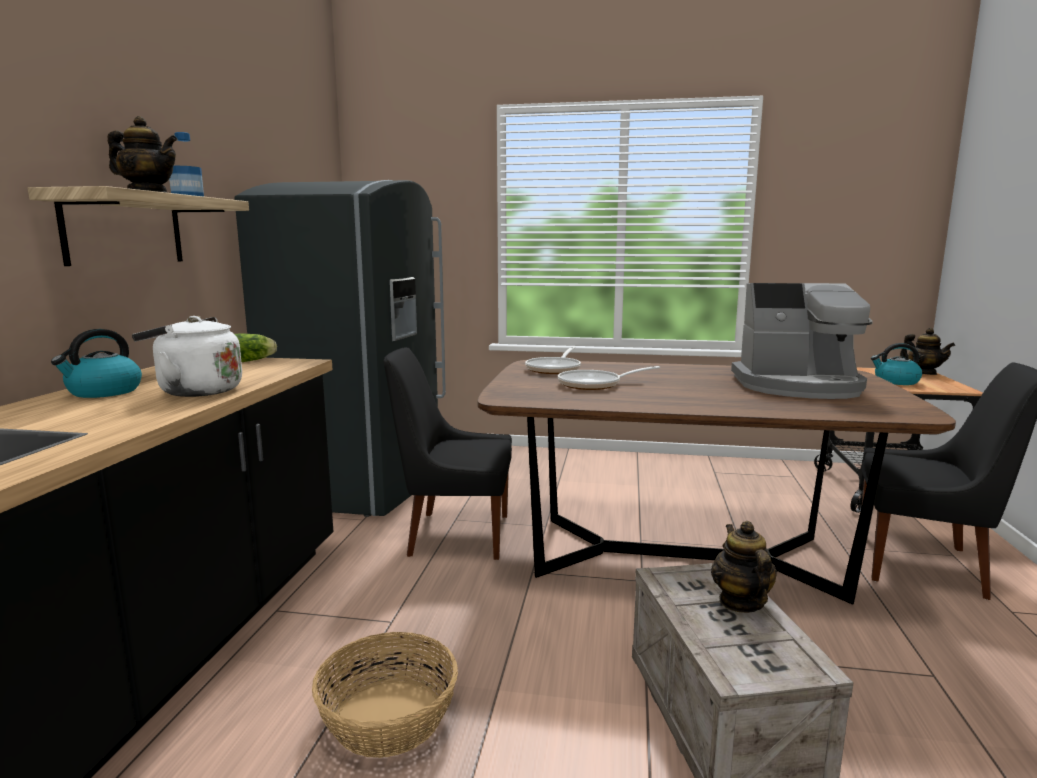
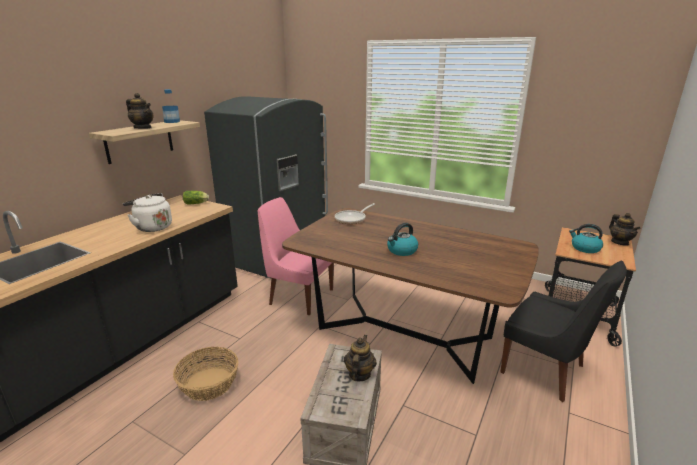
camera: 20 degrees right, 10 degrees up
kettle [51,329,142,398] -> kettle moved to [387,223,418,256]
black chair [384,347,512,560] -> pink chair [258,197,334,315]
frying pan [558,366,660,390] -> none
coffee machine [731,283,873,399] -> none

